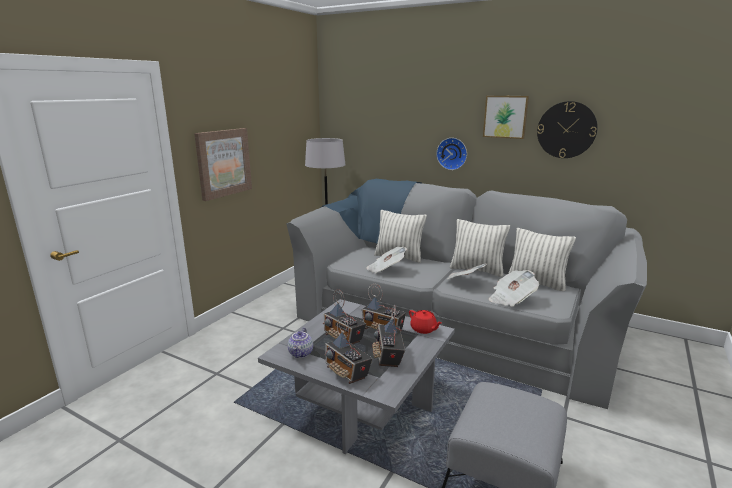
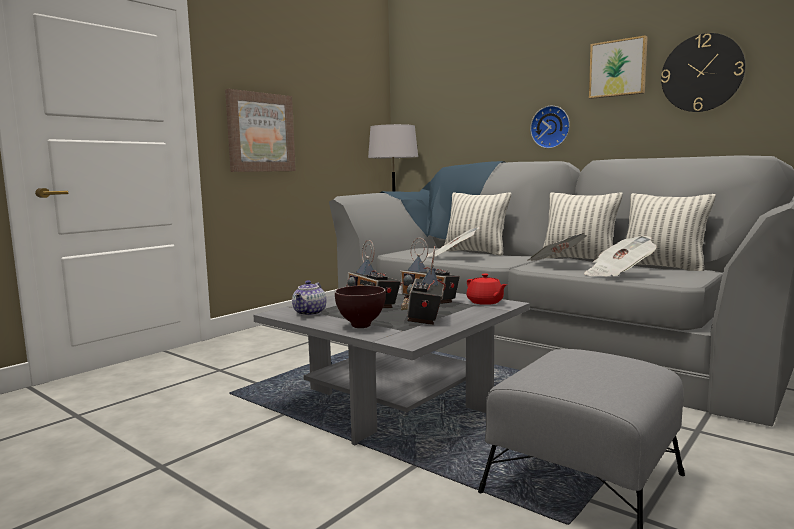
camera: 10 degrees right, 10 degrees down
radio [324,317,372,384] -> brown bowl [335,285,386,328]

